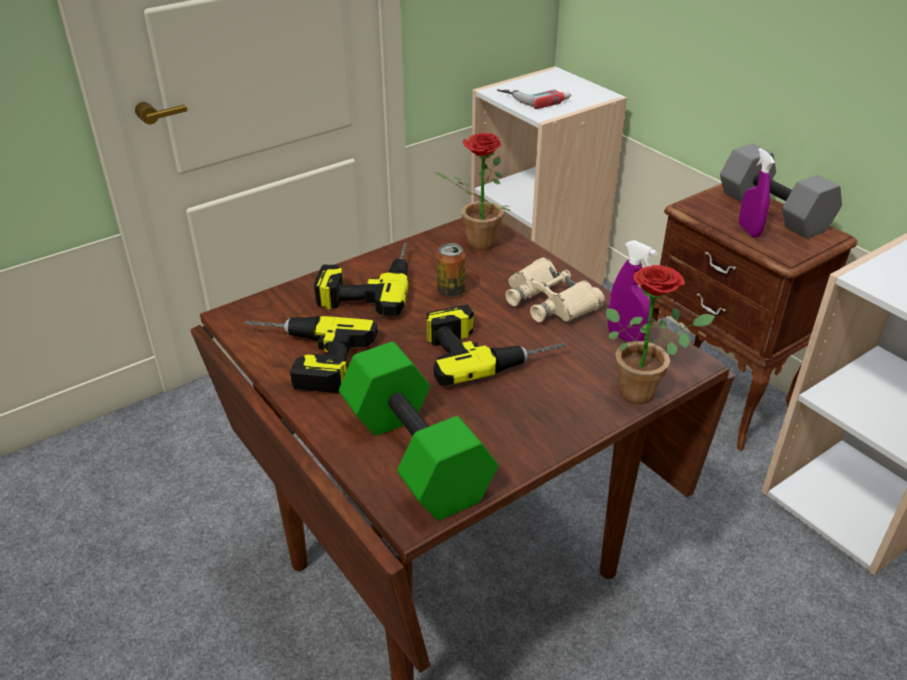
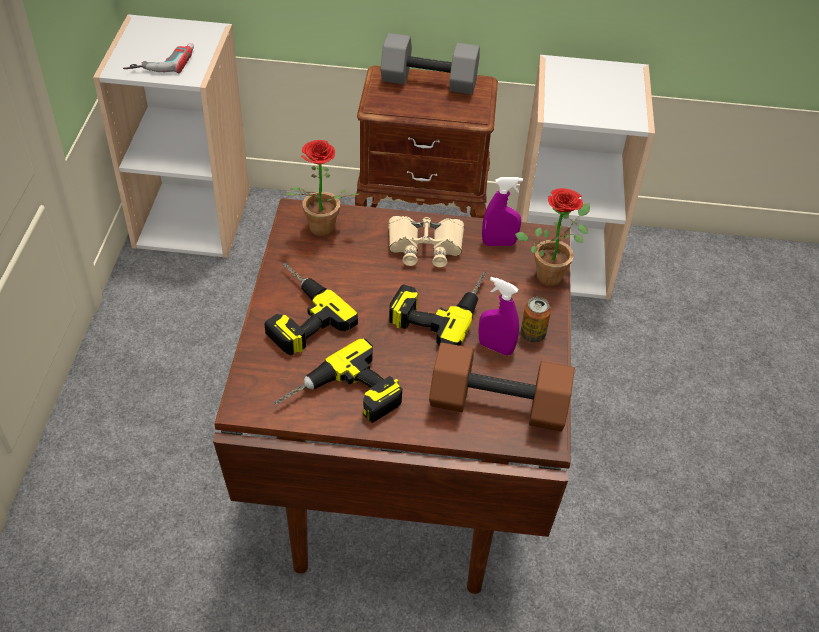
camera: 50 degrees left, 10 degrees up
green dumbbell [339,342,498,520] -> brown dumbbell [429,342,575,432]
can [436,243,466,297] -> can moved to [521,297,551,343]
purple spray bottle [739,148,775,238] -> purple spray bottle moved to [479,277,519,356]

